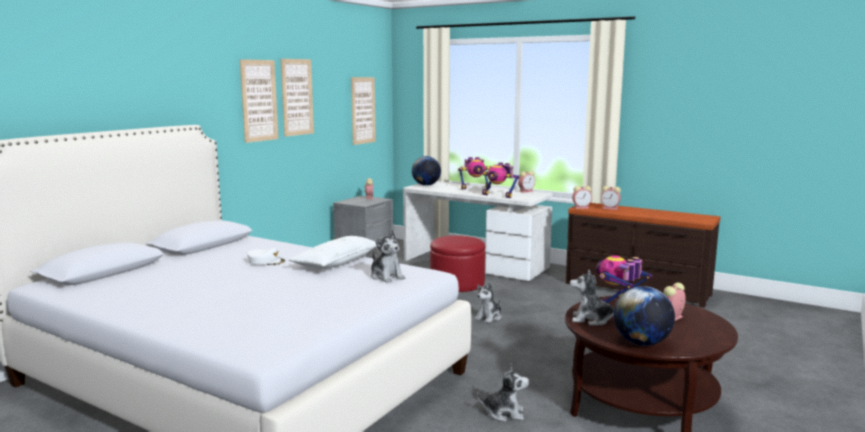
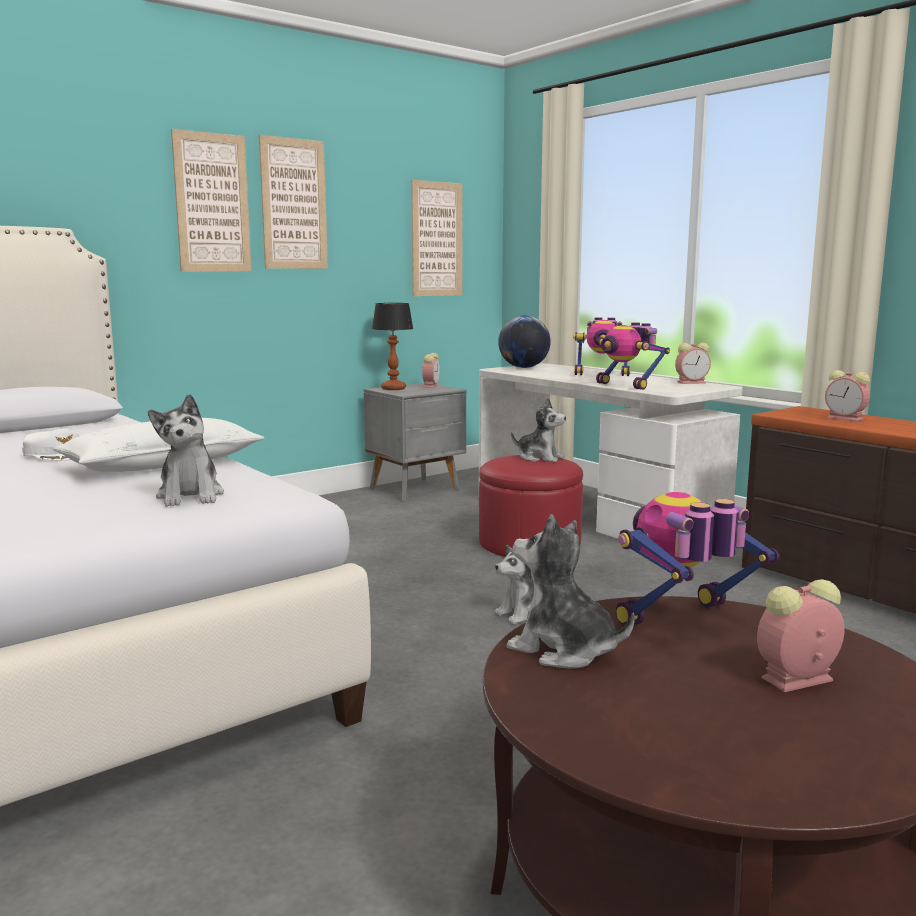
camera: 20 degrees right, 0 degrees up
plush toy [477,364,529,422] -> plush toy moved to [511,397,566,462]
alarm clock [572,186,592,209] -> none
globe [613,286,675,346] -> none
none -> table lamp [372,303,413,390]

